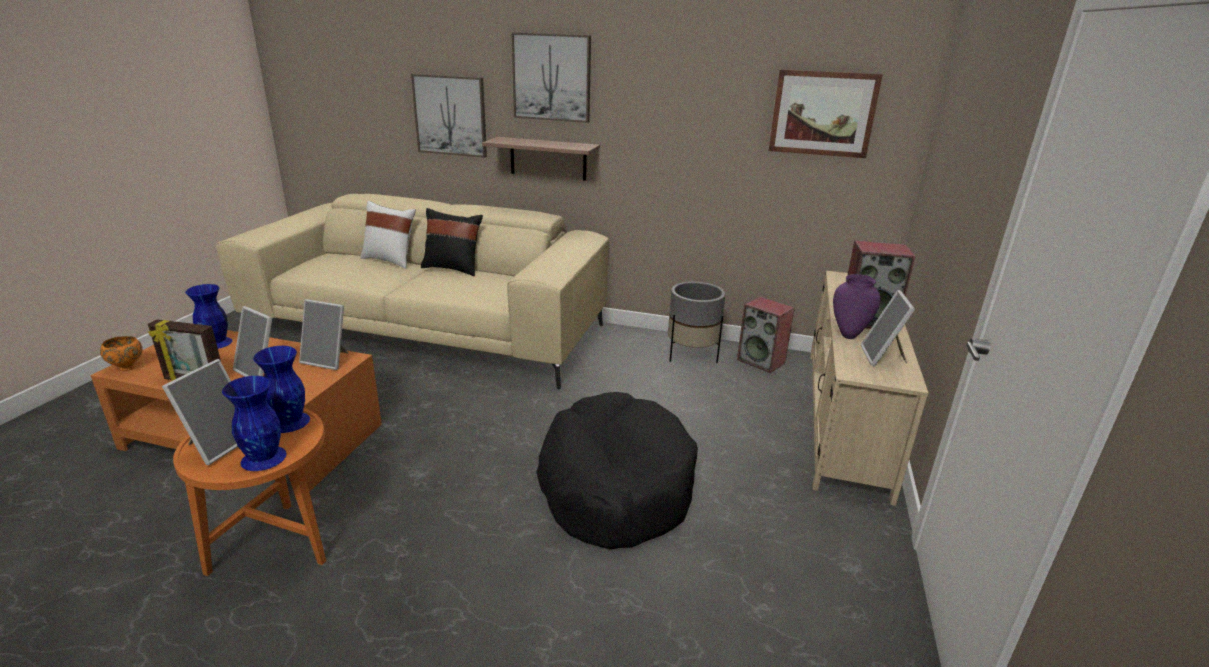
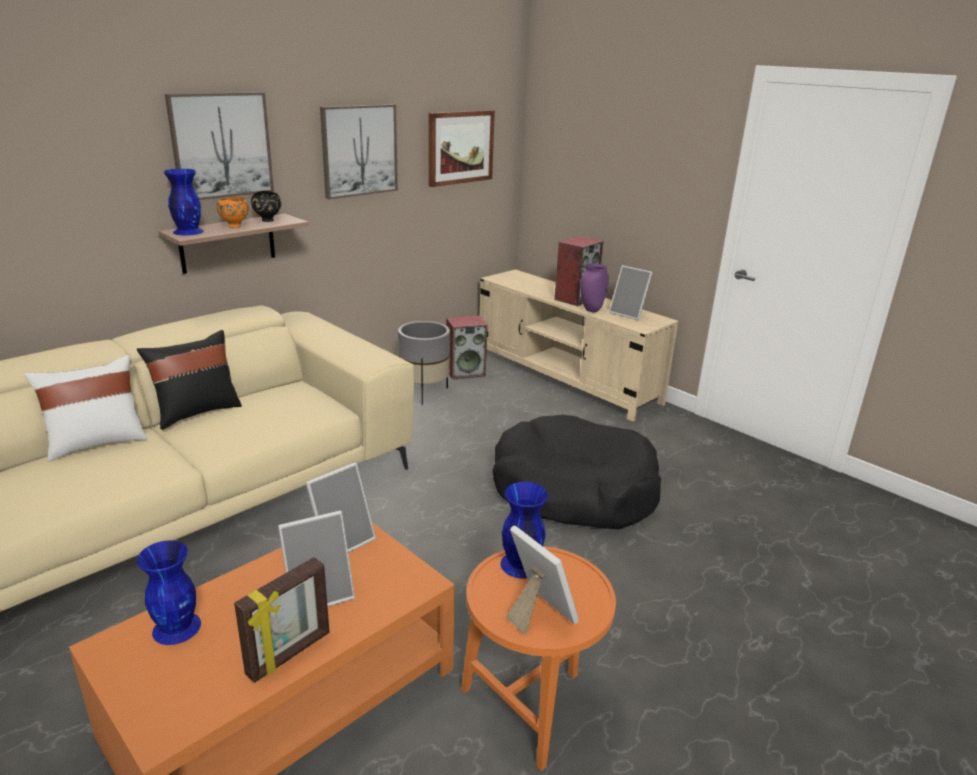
camera: 60 degrees left, 0 degrees up
orange bowl [100,336,143,371] -> orange bowl moved to [216,197,249,228]
blue vase [222,376,287,471] -> blue vase moved to [164,169,204,235]
picture [411,74,487,158] -> picture moved to [320,104,398,199]
none -> black bowl [251,191,282,222]

